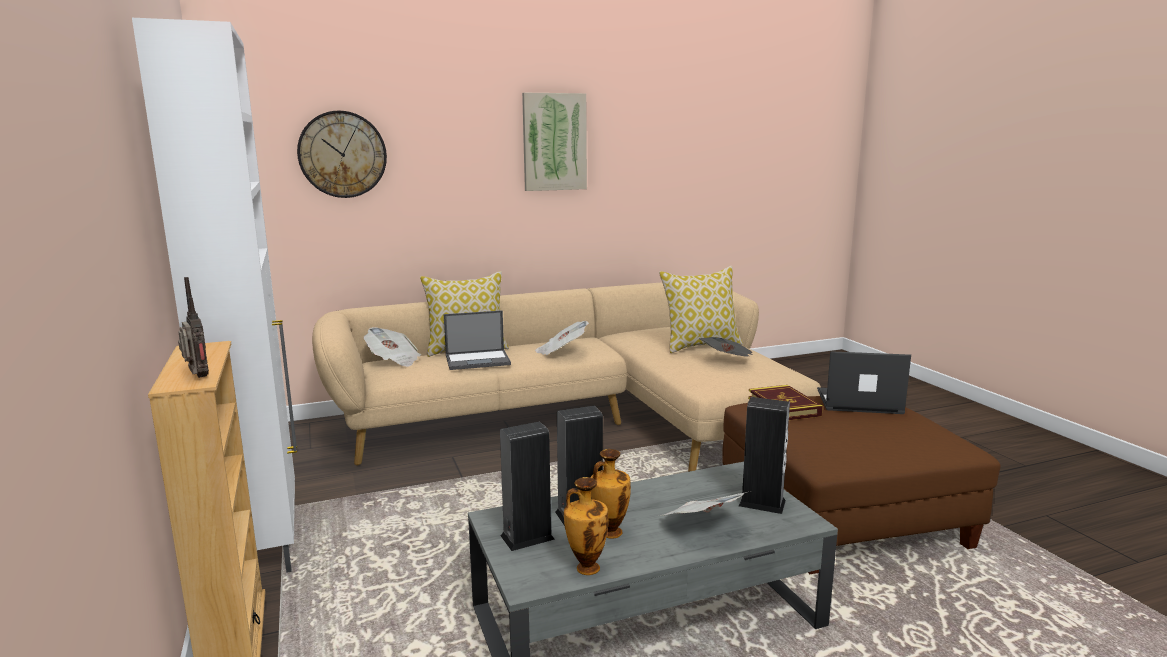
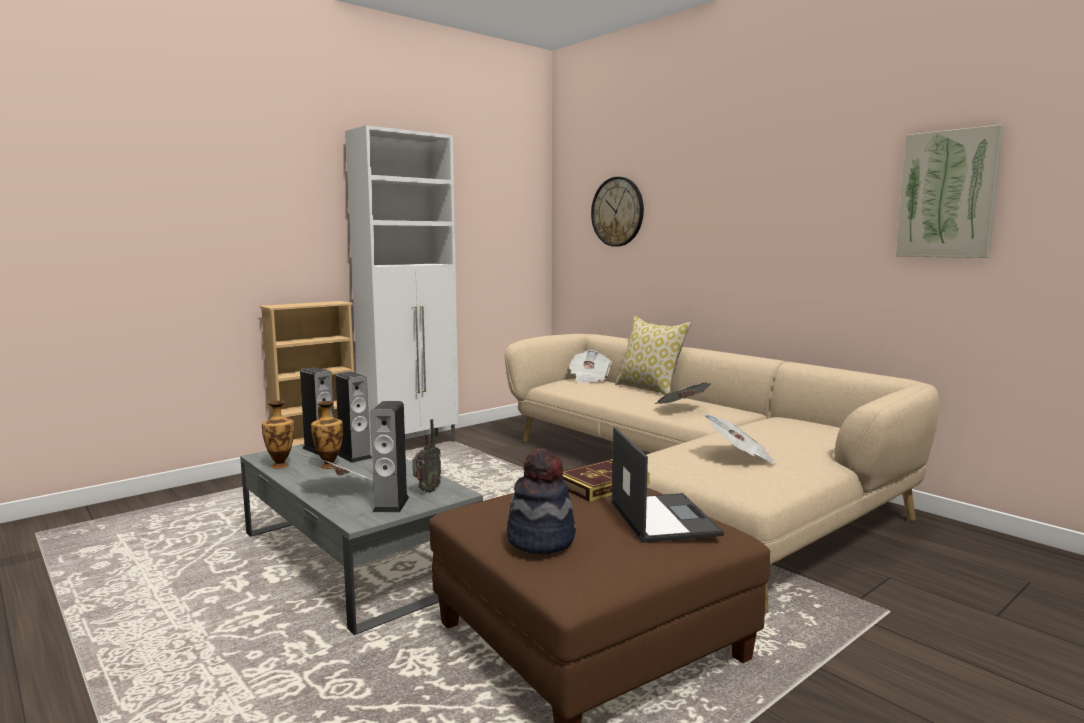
camera: 70 degrees right, 5 degrees down
radio [178,277,209,378] -> radio moved to [413,419,441,492]
laptop [444,310,511,370] -> none
picture [522,93,587,191] -> picture moved to [896,125,1004,258]
pillow [659,266,743,353] -> none
none -> hat [507,448,576,554]

